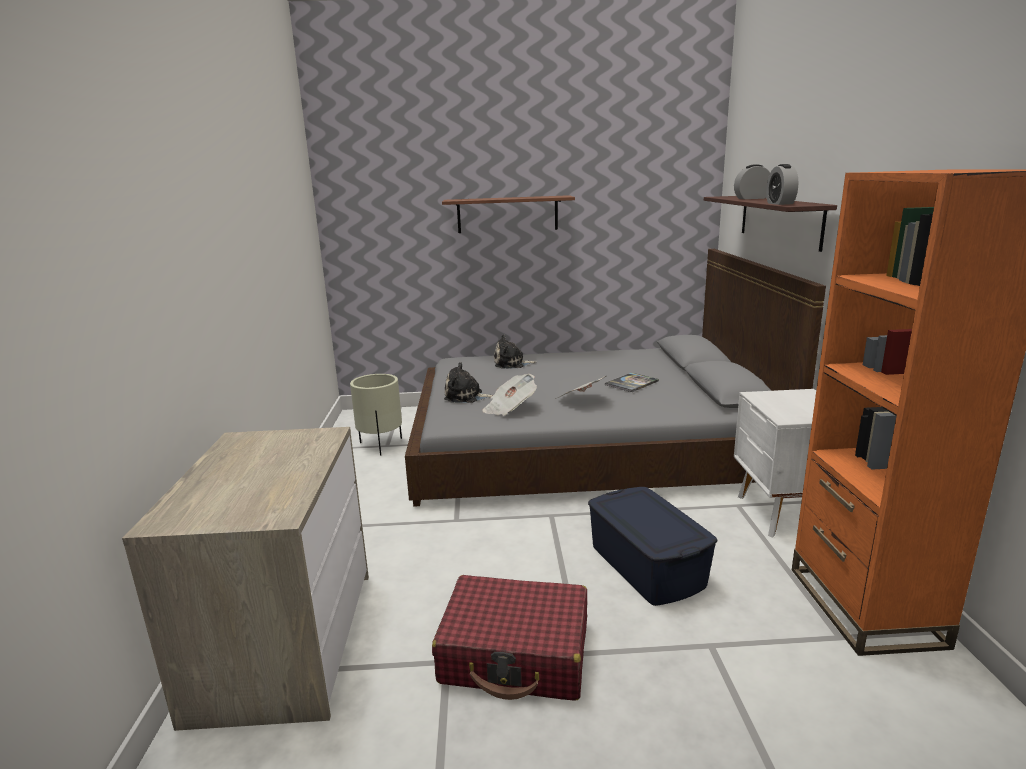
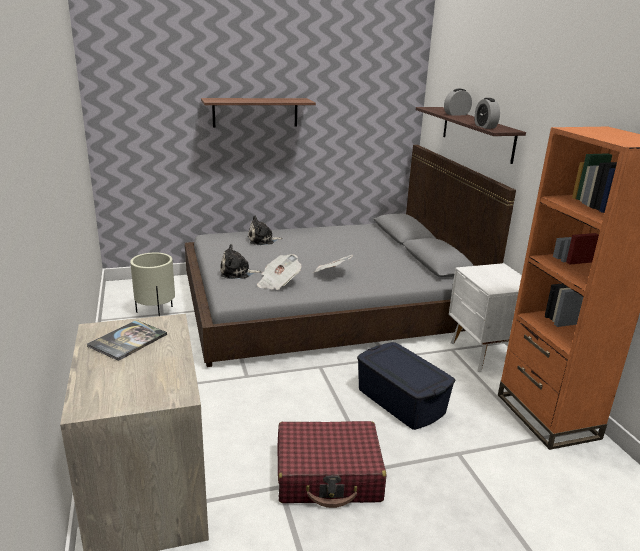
camera: 15 degrees left, 5 degrees up
book [605,373,659,392] -> book moved to [87,320,167,361]

